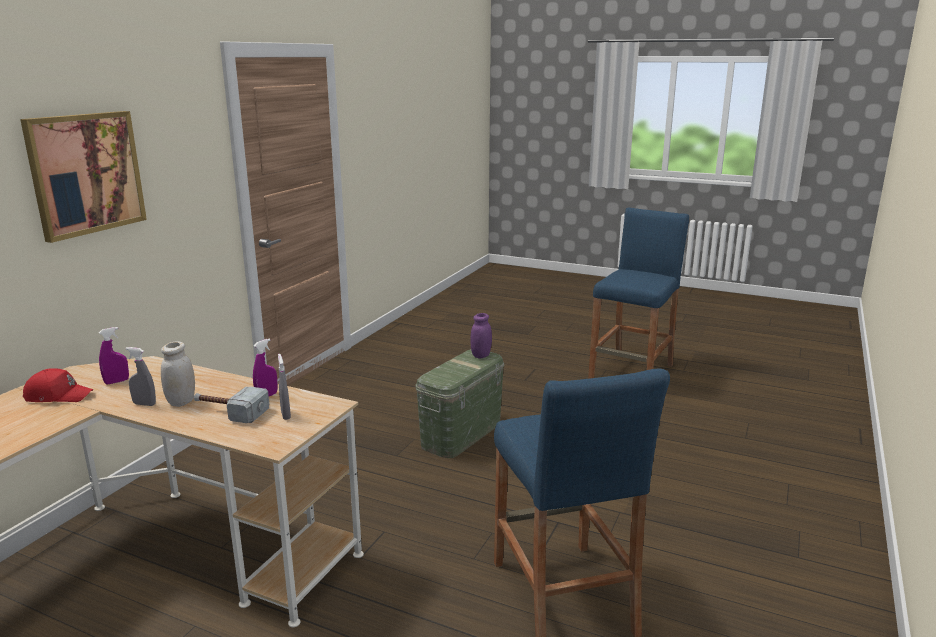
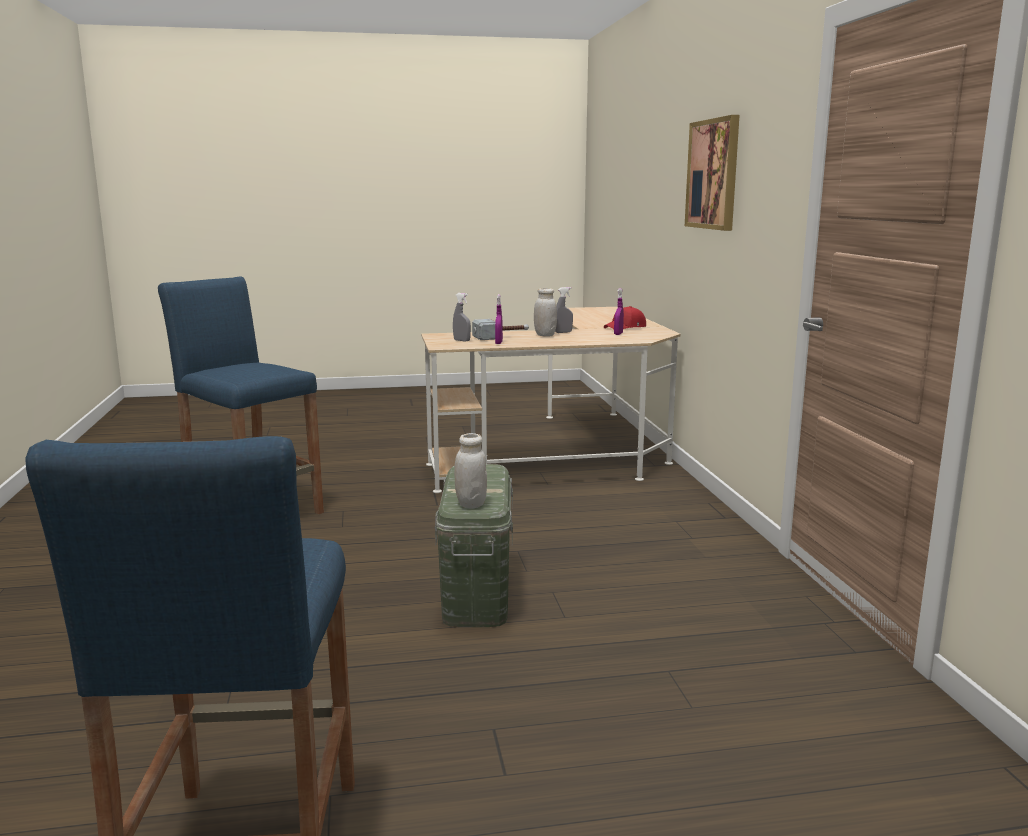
camera: 145 degrees right, 5 degrees down
purple jar [470,313,492,359] -> white jar [454,433,487,508]

